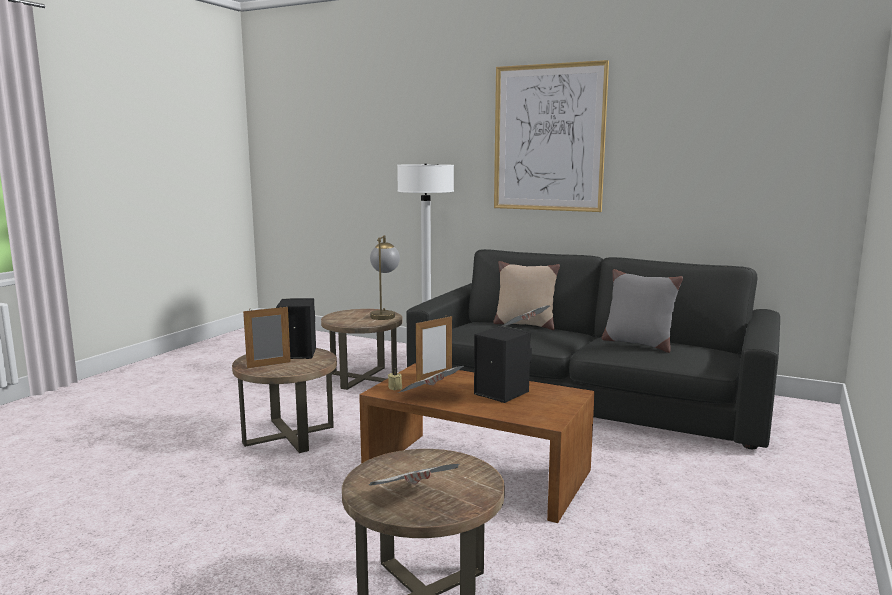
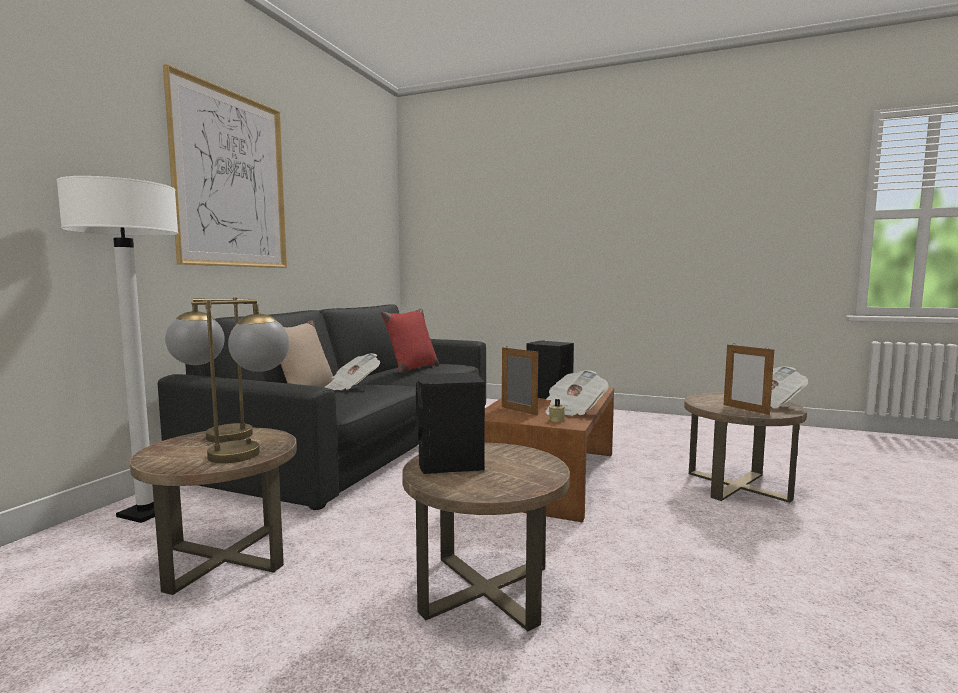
camera: 95 degrees left, 5 degrees down
picture frame [243,305,291,368] -> picture frame moved to [724,344,774,415]
grey pillow [602,269,683,353] -> red pillow [381,308,439,373]
none -> table lamp [191,299,289,463]

